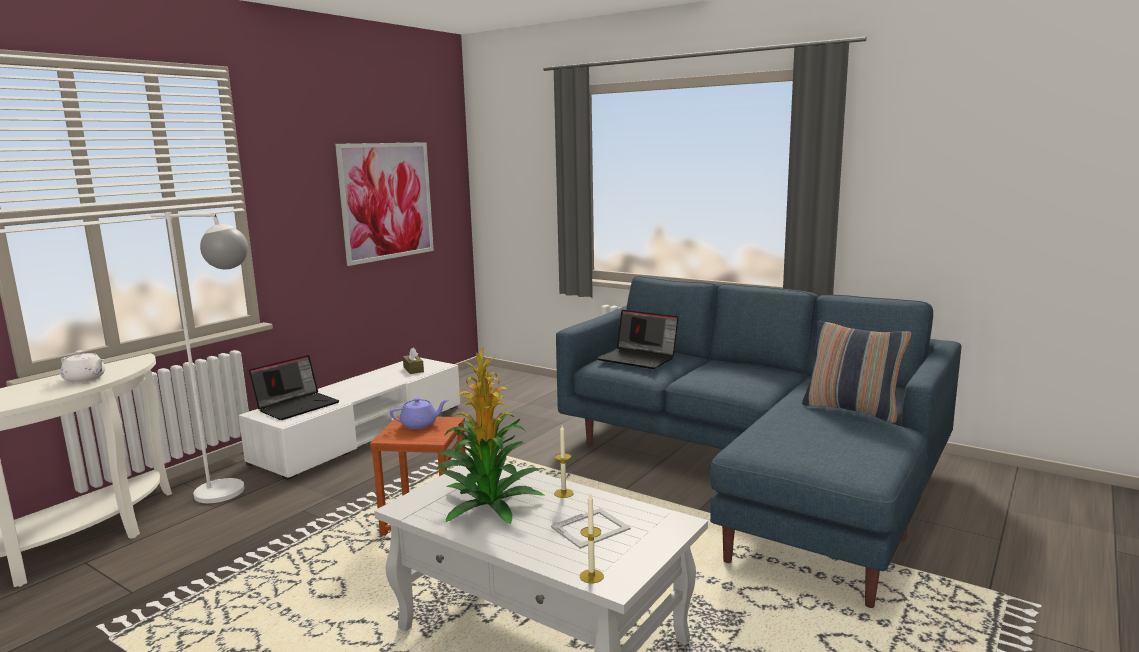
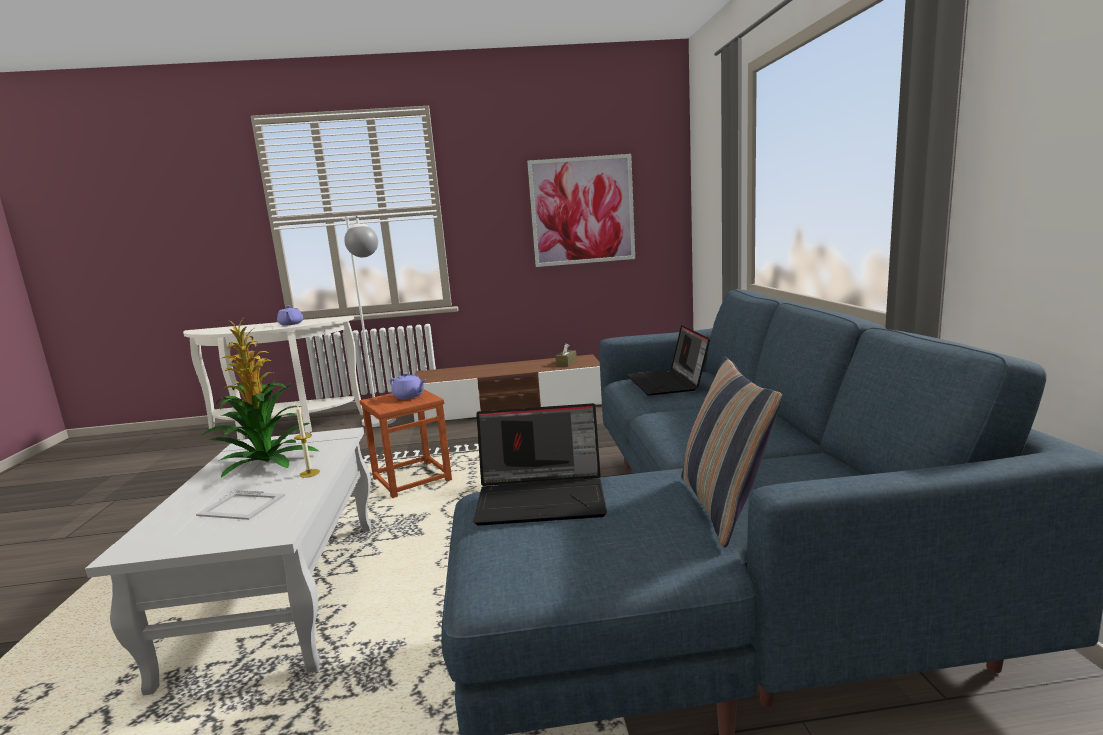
camera: 50 degrees right, 0 degrees up
white teapot [60,350,105,383] -> purple teapot [277,305,303,326]
white tv stand [239,358,461,480] -> brown tv stand [414,354,602,422]
laptop [249,355,339,420] -> laptop moved to [473,403,607,526]
candle [580,494,604,583] -> none

